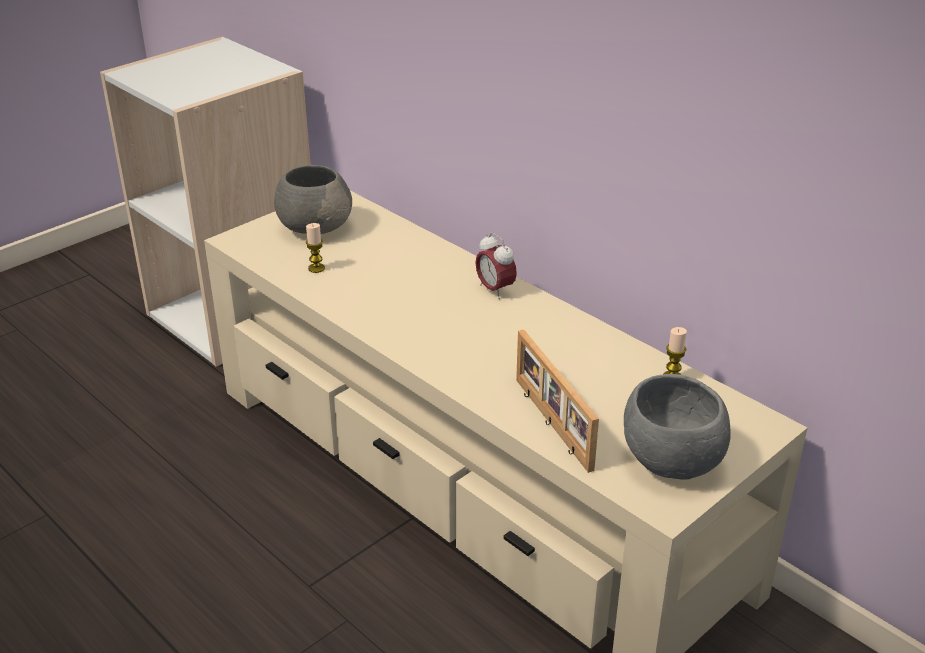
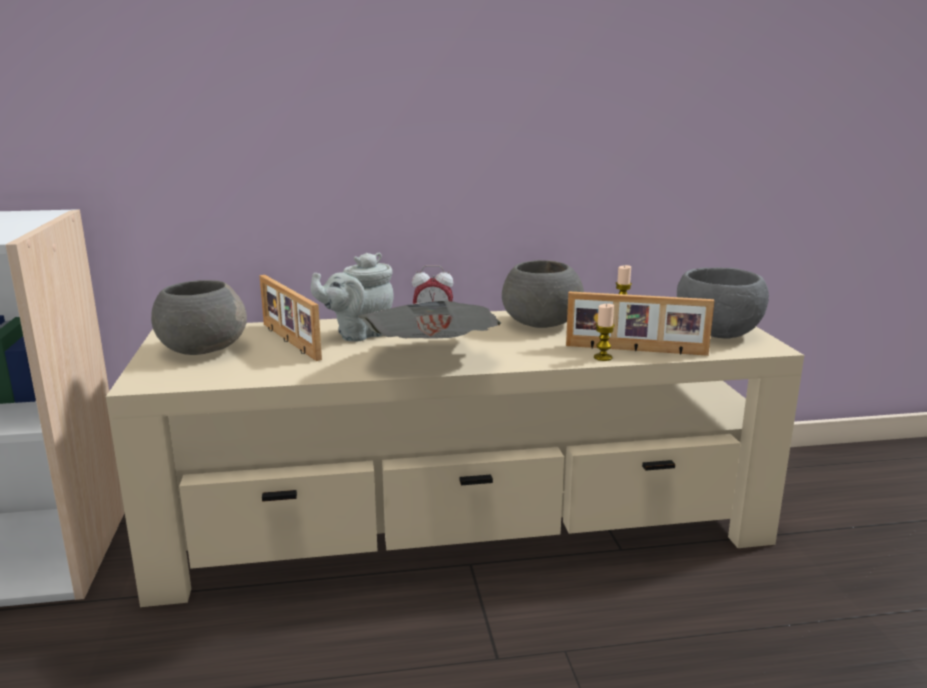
camera: 55 degrees left, 15 degrees down
candle [306,223,325,273] -> candle moved to [594,304,615,361]
none -> picture frame [260,275,322,361]
none -> grey teapot [311,253,394,342]
none -> newspaper [358,301,501,339]
none -> grey bowl [502,260,584,328]

